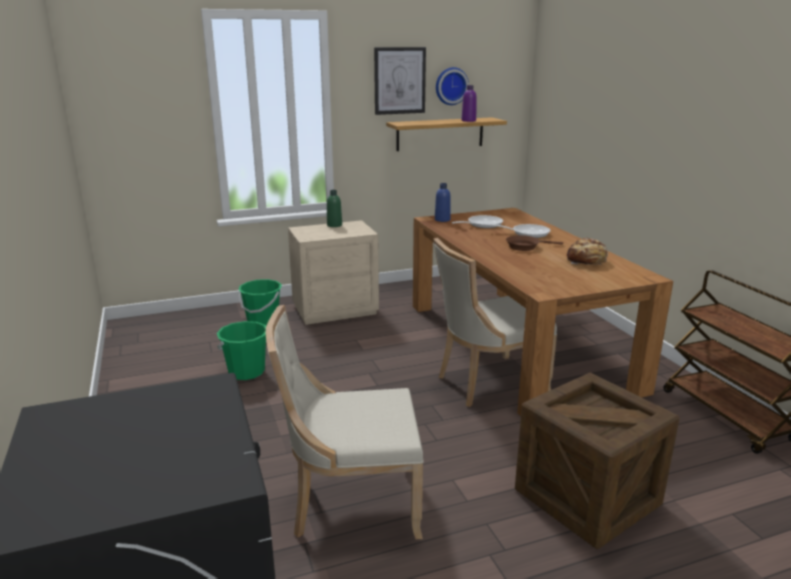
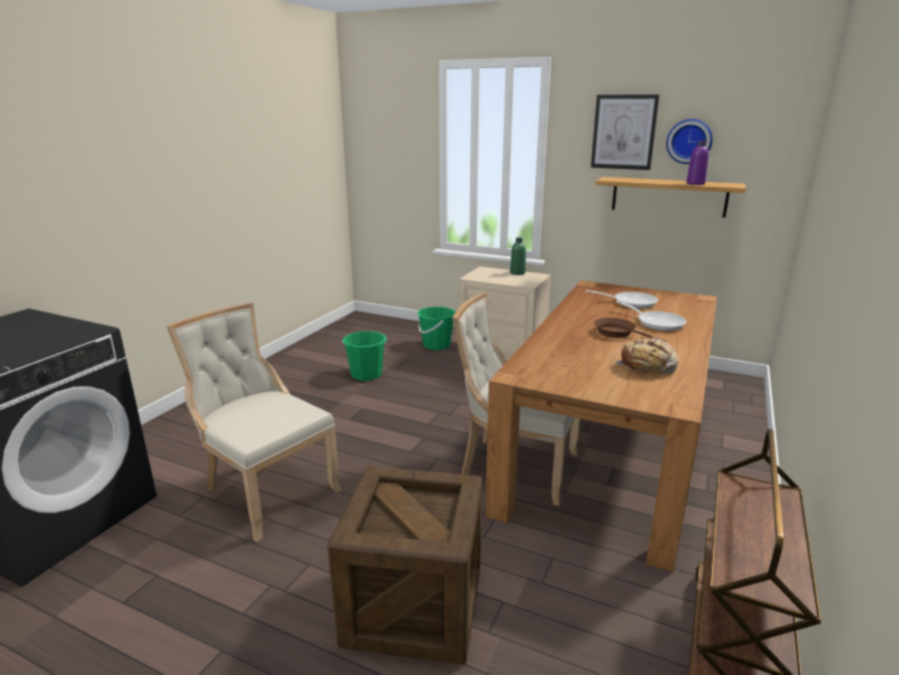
camera: 45 degrees right, 0 degrees up
blue bottle [435,183,451,222] -> none

